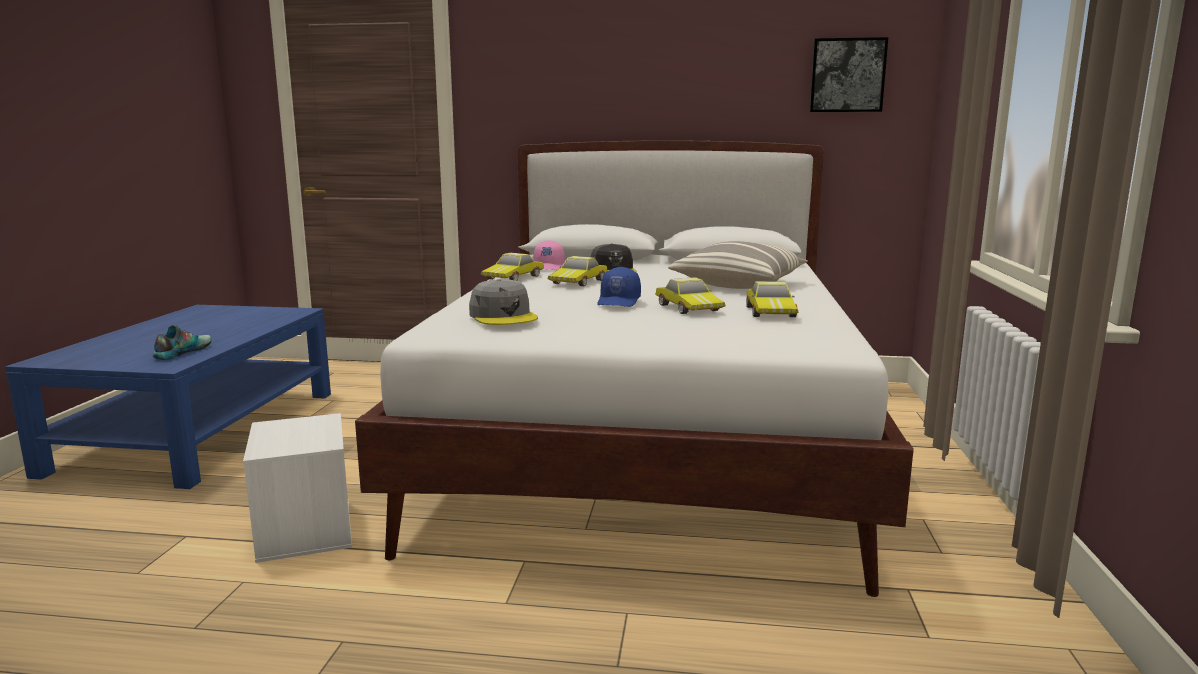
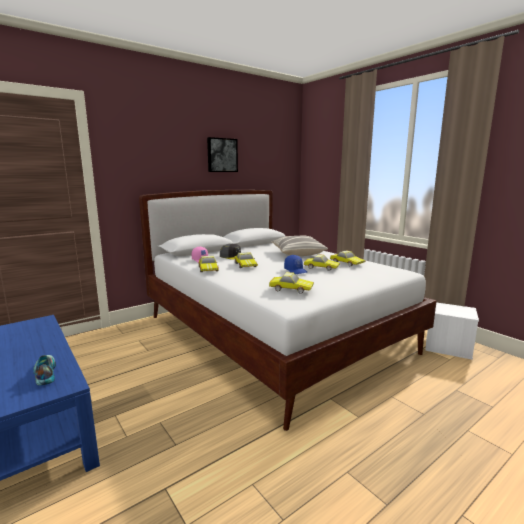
camera: 45 degrees left, 0 degrees up
white storage box [243,413,352,563] -> white storage box moved to [425,302,479,360]
grey cap [469,279,538,325] -> toy car [269,272,314,294]
picture [809,37,888,112] -> picture moved to [207,137,238,172]

